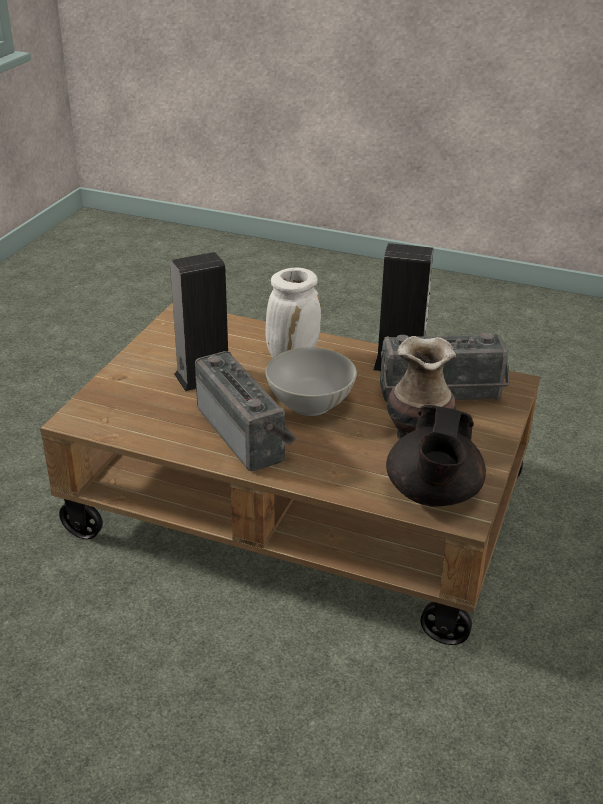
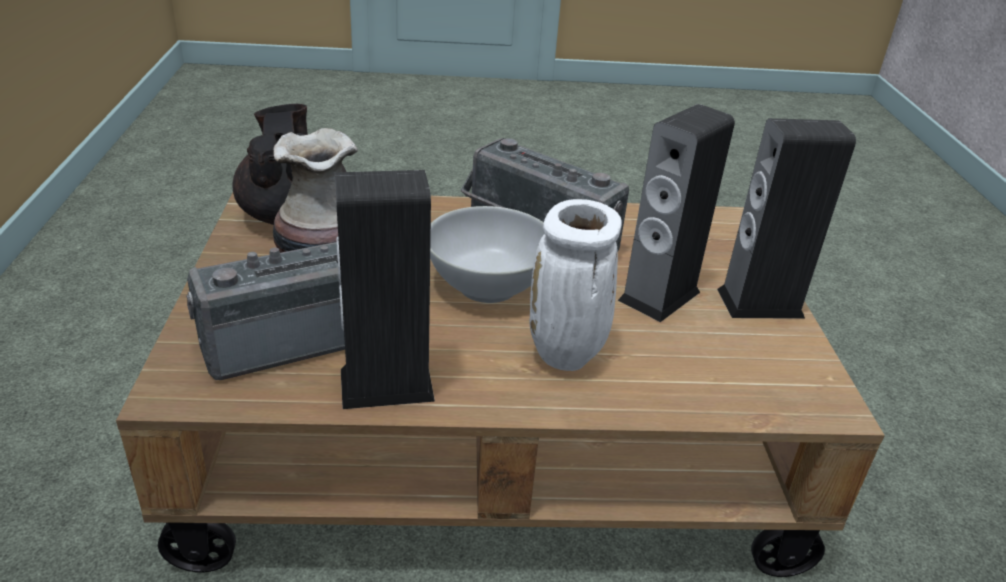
camera: 155 degrees right, 0 degrees up
none -> speaker [717,118,856,319]

